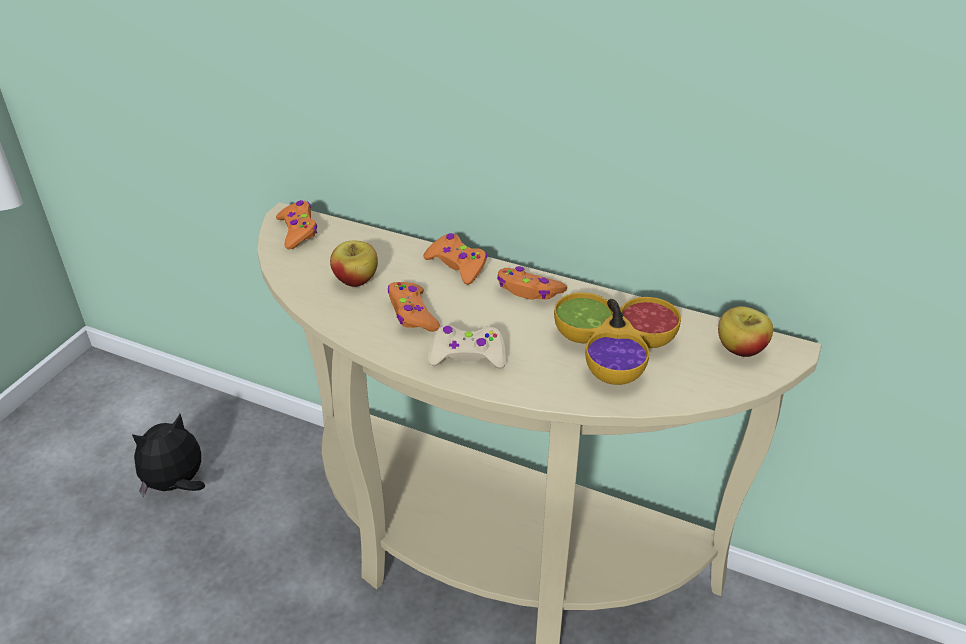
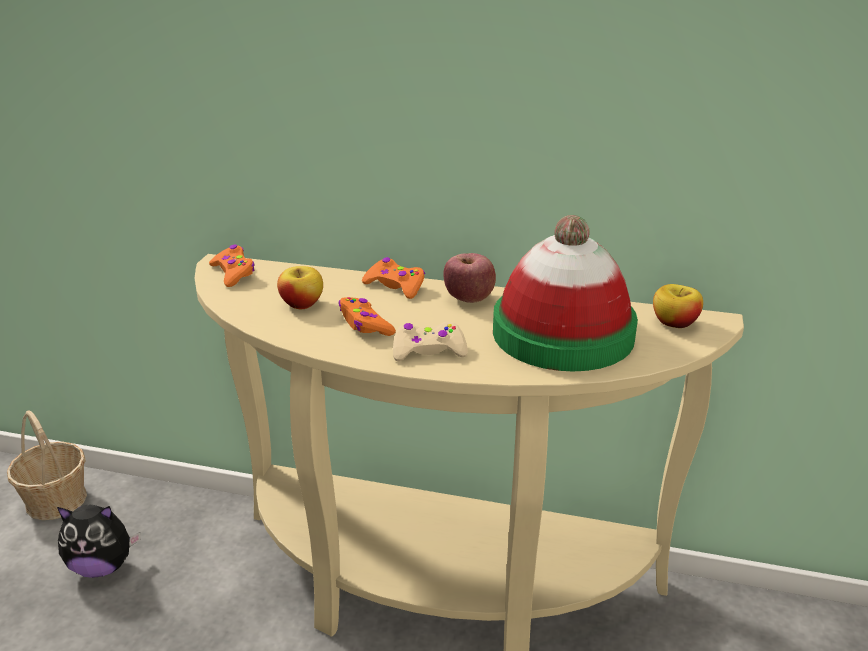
camera: 10 degrees left, 10 degrees down
plush toy [132,414,205,497] -> plush toy turned 135 degrees counterclockwise [57,505,141,578]
orange game controller [497,266,567,300] -> apple [444,253,496,303]
bowl [554,292,681,385] -> hat [493,215,638,371]
none -> basket [7,411,87,520]

